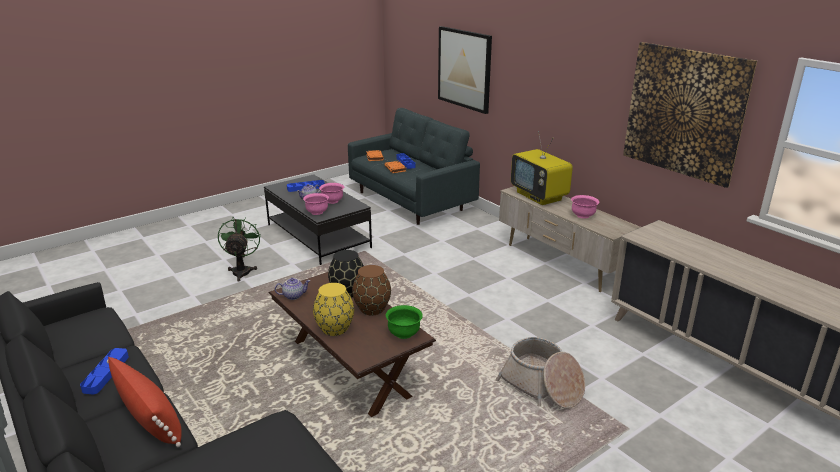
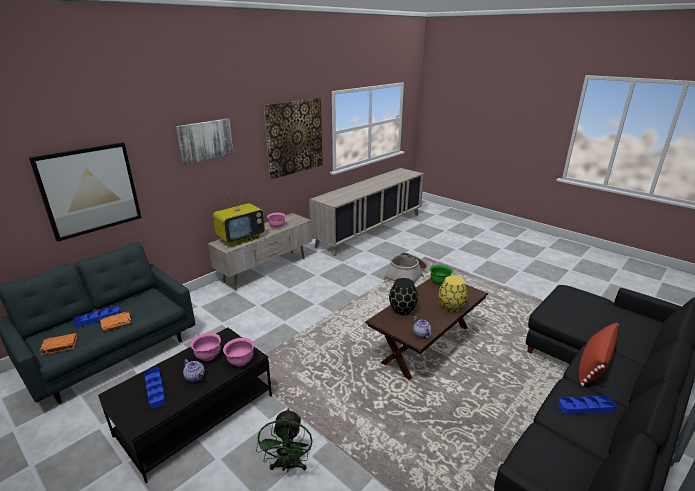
camera: 100 degrees left, 0 degrees up
green fan [218,217,261,282] -> green fan turned 75 degrees counterclockwise [256,408,312,472]
brown vase [352,265,391,315] -> none
none -> picture [176,118,234,165]

